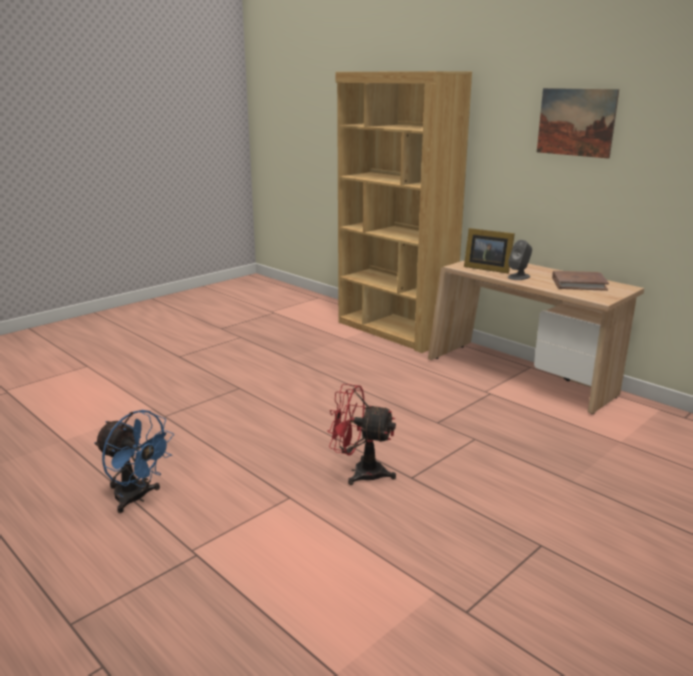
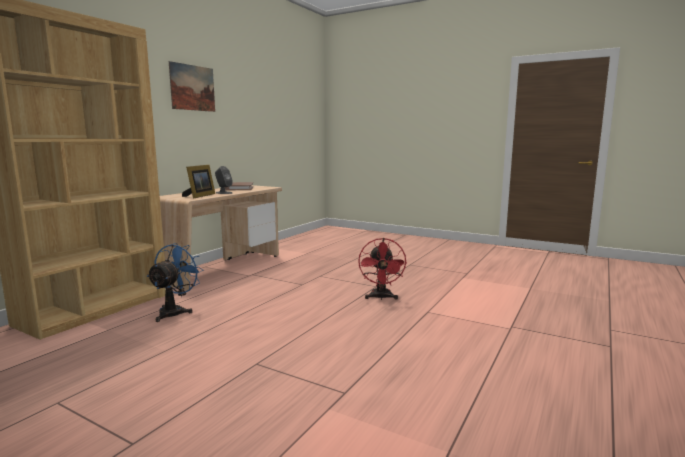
camera: 105 degrees left, 10 degrees down
blue fan [94,410,174,513] -> blue fan moved to [146,243,204,322]

